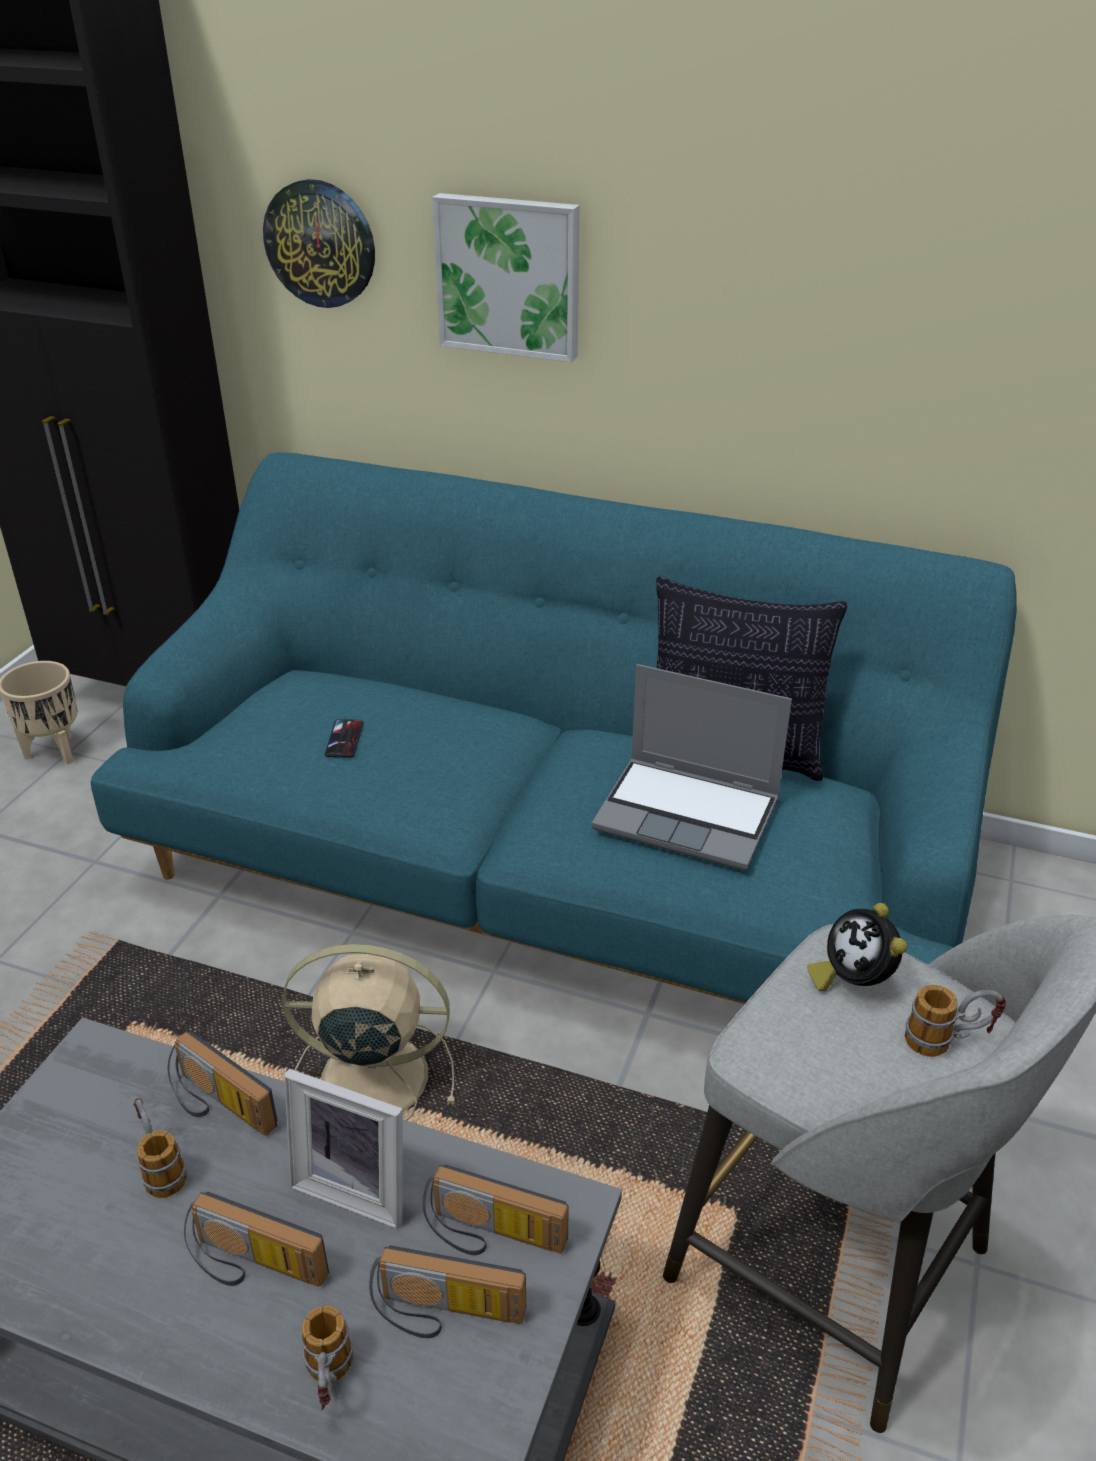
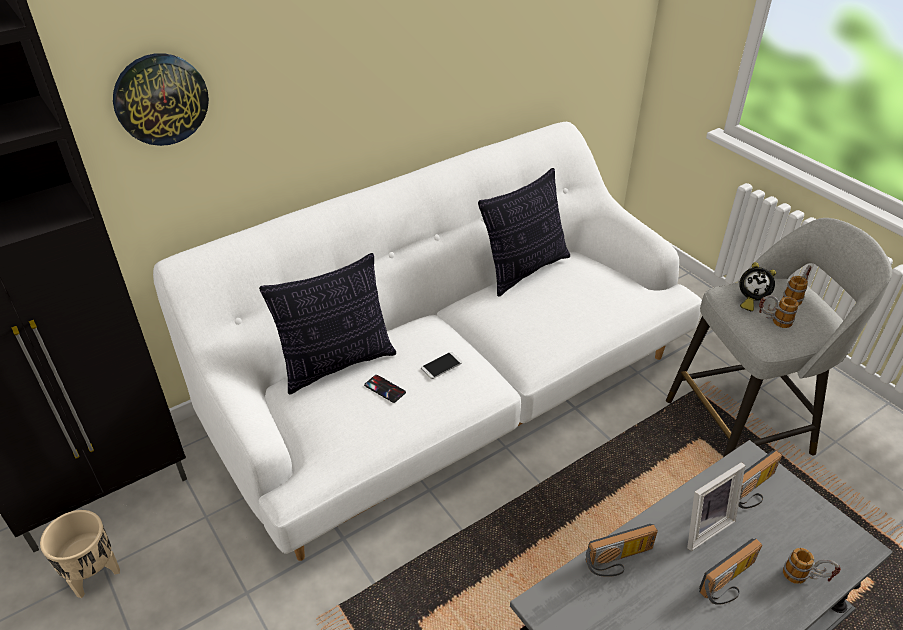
camera: 55 degrees left, 5 degrees up
turquoise sofa [91,452,1017,1004] -> white sofa [153,122,702,561]
mug [134,1098,187,1198] -> mug moved to [759,295,799,328]
beige fan [282,944,455,1121] -> none
radio [369,1245,526,1338] -> none
picture [432,193,580,362] -> none
laptop [591,664,792,870] -> none
none -> pillow [259,253,396,395]
none -> phone [421,352,462,379]

